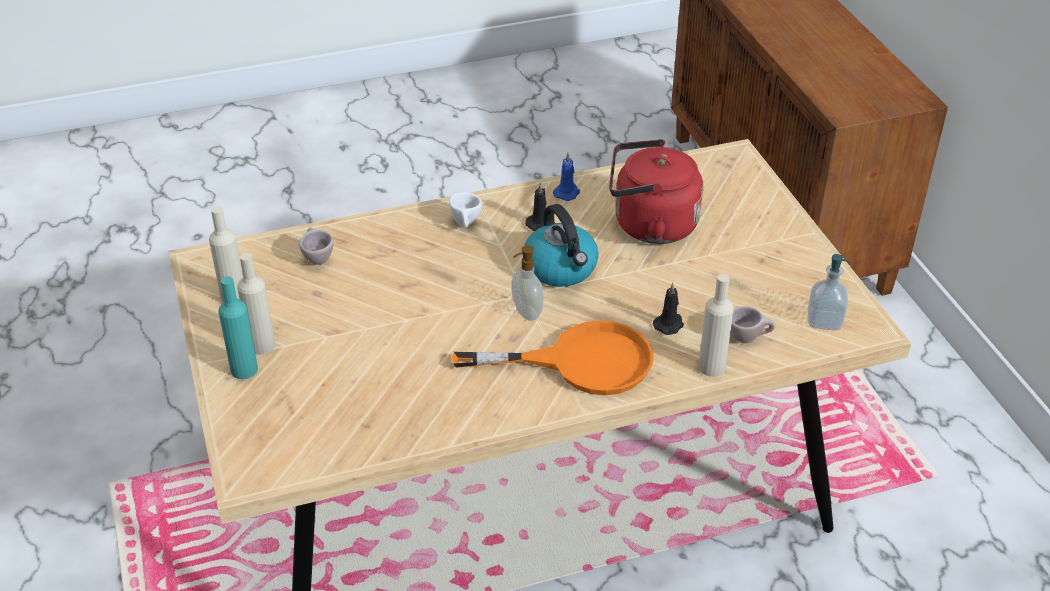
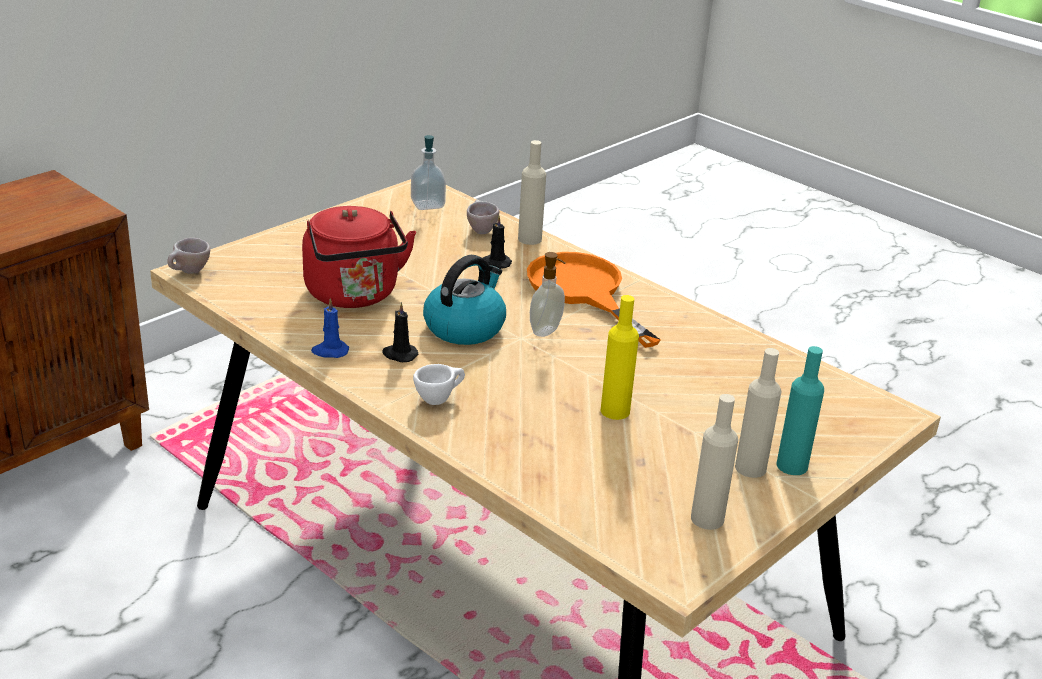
camera: 120 degrees left, 10 degrees down
beige cup [299,227,334,265] -> beige cup moved to [167,238,210,274]
none -> yellow bottle [600,295,639,420]

